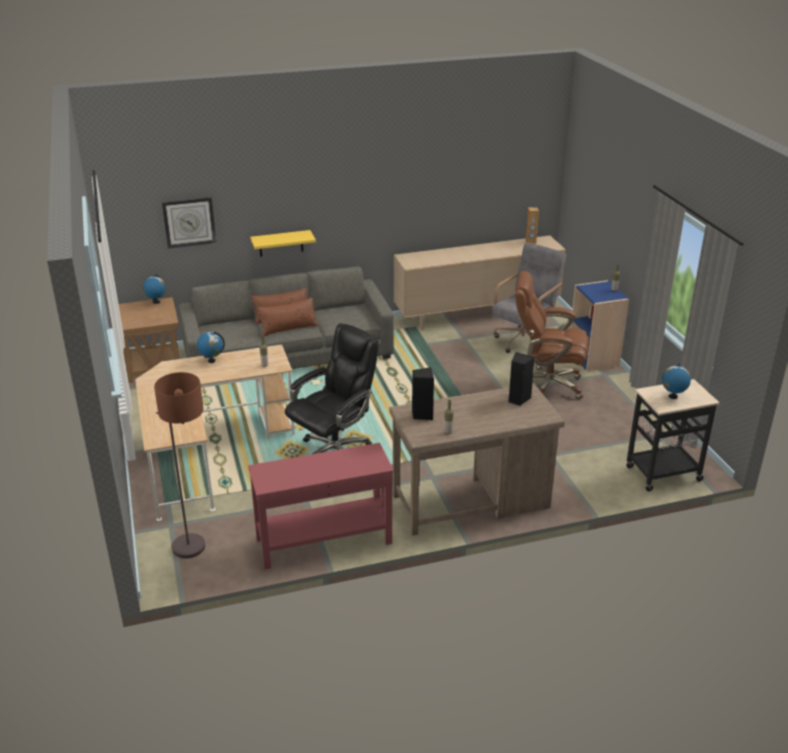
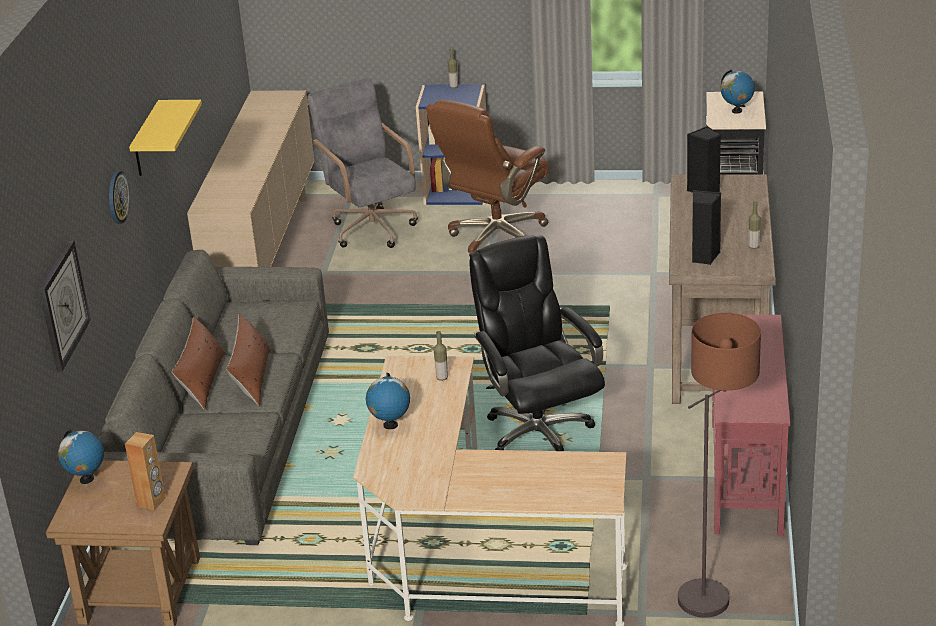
camera: 65 degrees left, 0 degrees up
yellow shelf [250,230,316,257] -> yellow shelf moved to [129,100,202,176]
brown speaker [526,208,539,244] -> brown speaker moved to [125,432,166,511]
none -> wall clock [109,171,130,224]

